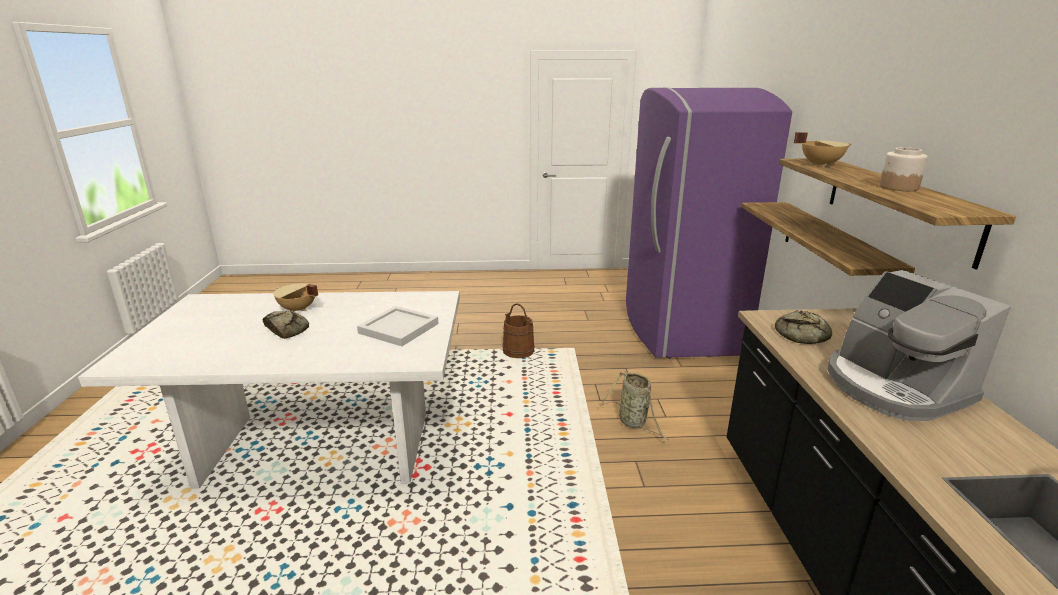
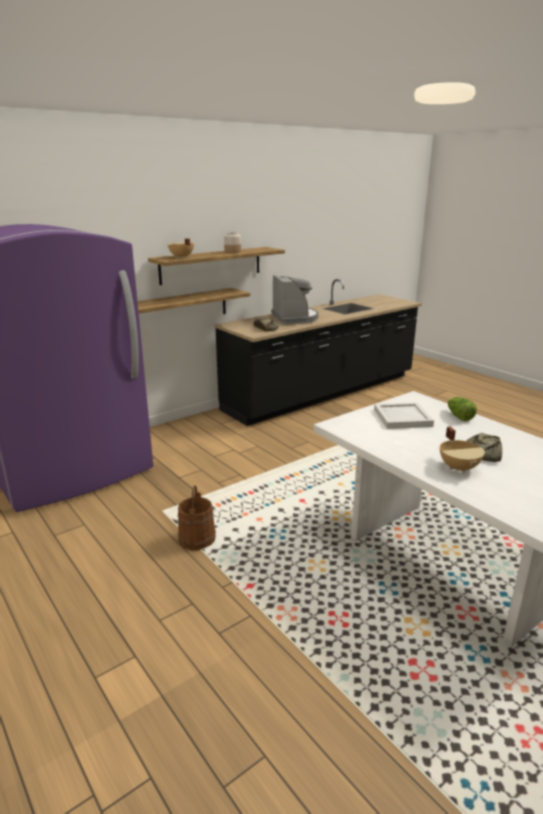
camera: 125 degrees left, 0 degrees up
basket [600,371,669,440] -> none
coffee machine [828,270,1011,421] -> coffee machine turned 45 degrees counterclockwise [271,275,319,325]
none -> lettuce [447,397,477,421]

